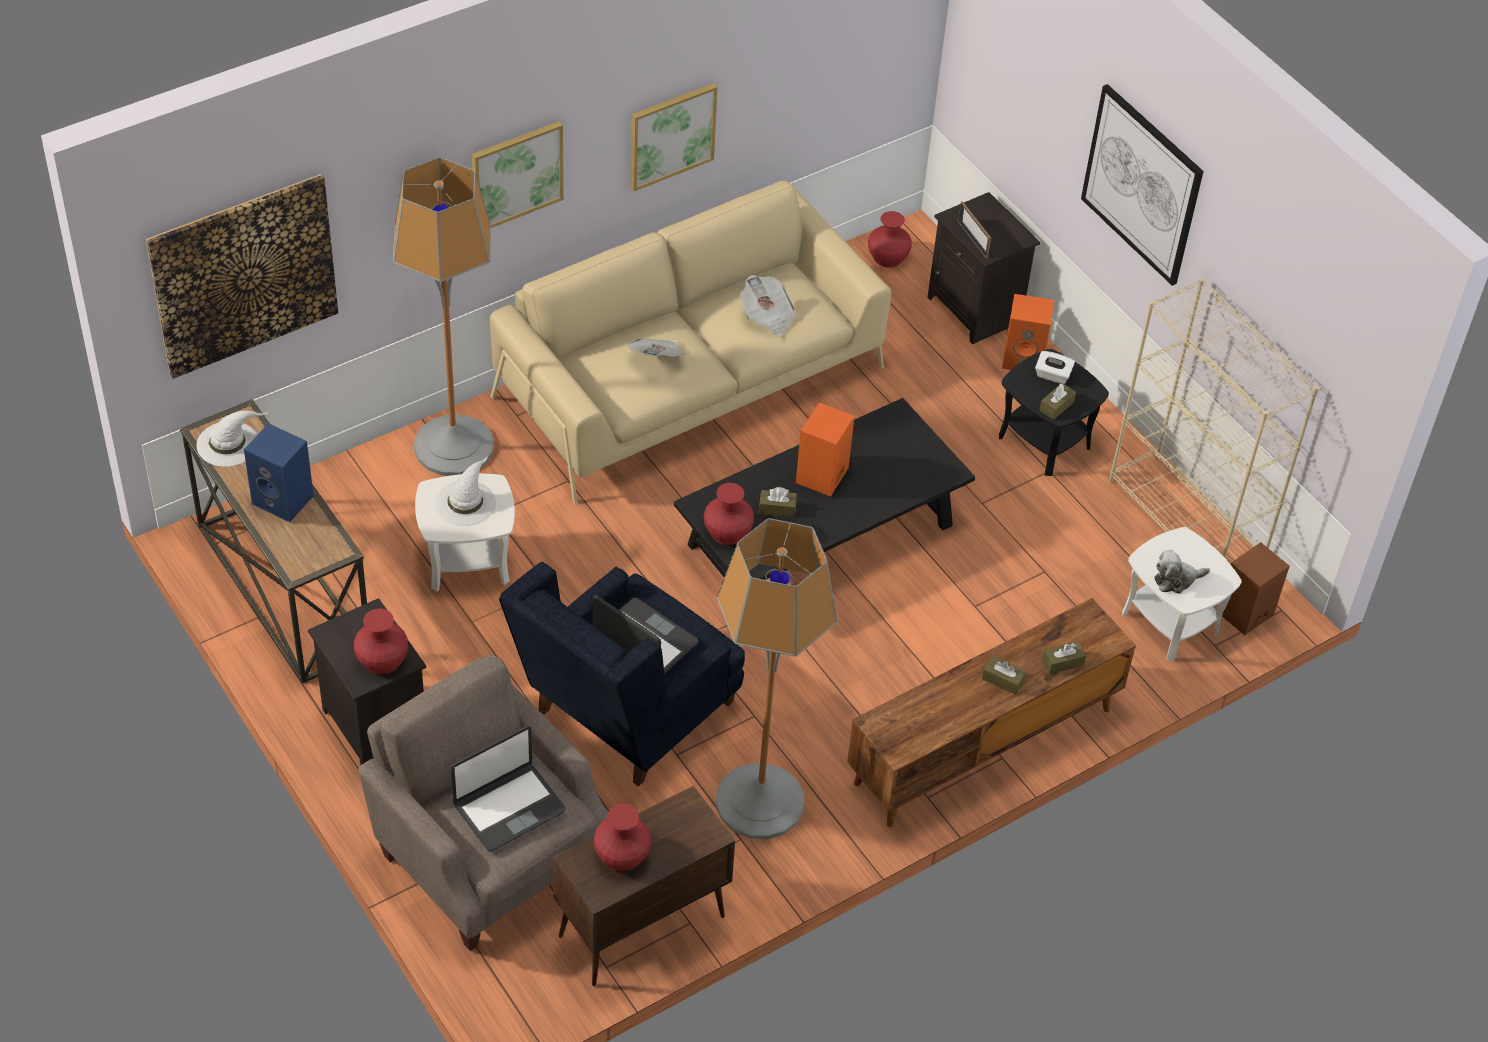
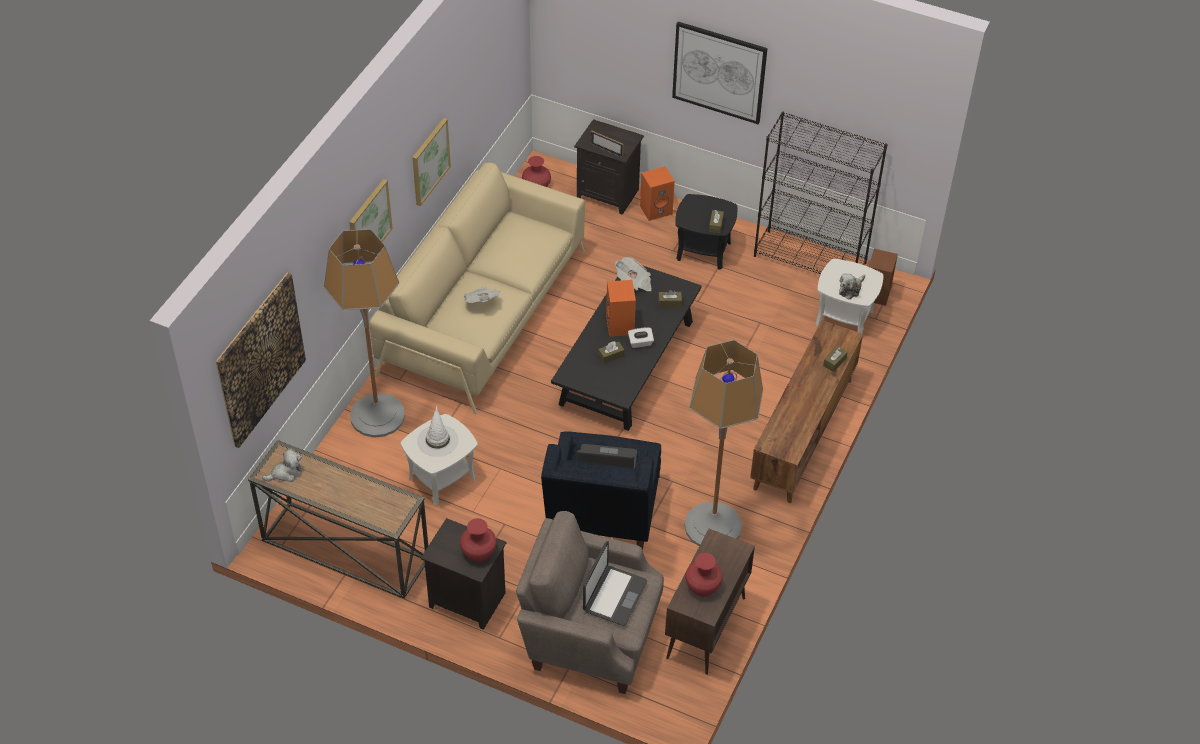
camera: 30 degrees left, 0 degrees up
white hat [196,411,268,467] -> plush toy [262,448,302,482]
blue speaker [244,423,314,522] -> none
red vase [704,483,754,545] -> none
newspaper [740,275,797,337] -> newspaper moved to [615,257,651,291]
brown tissue box [982,656,1026,695] -> brown tissue box moved to [658,290,682,307]
white tissue box [1035,351,1075,384] -> white tissue box moved to [628,328,654,348]
beige bookcase [1109,278,1319,561] -> black bookcase [754,112,888,274]

